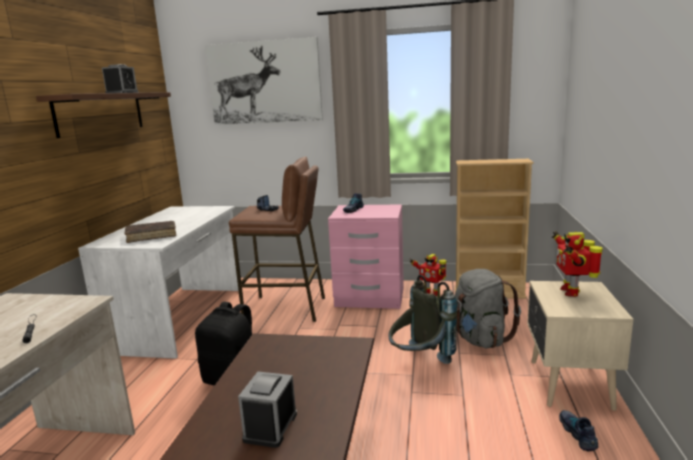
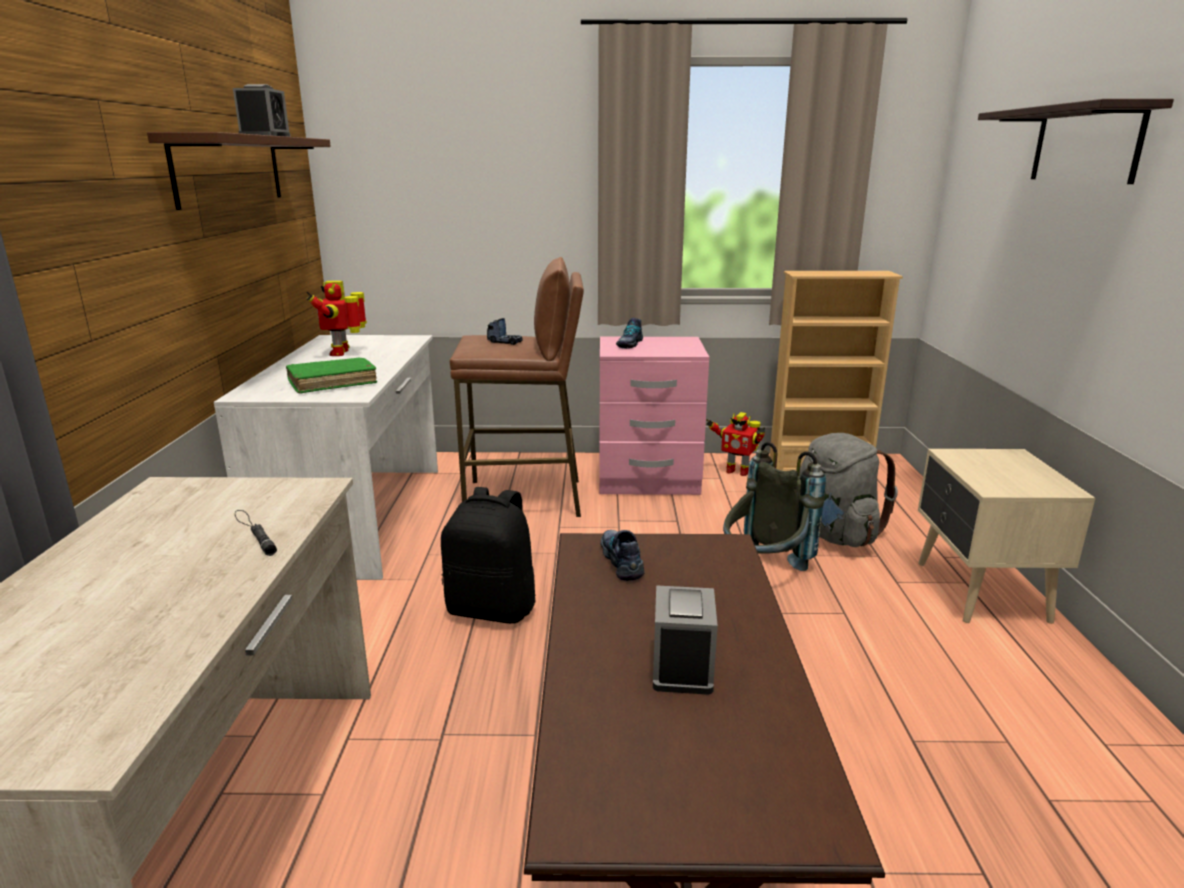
camera: 10 degrees left, 5 degrees up
brown book [125,221,177,243] -> green book [286,357,377,394]
picture [205,37,323,125] -> none
toy robot [552,231,603,297] -> toy robot moved to [306,281,367,356]
shoe [559,410,598,451] -> shoe moved to [600,530,644,581]
none -> shelf [978,99,1174,184]

